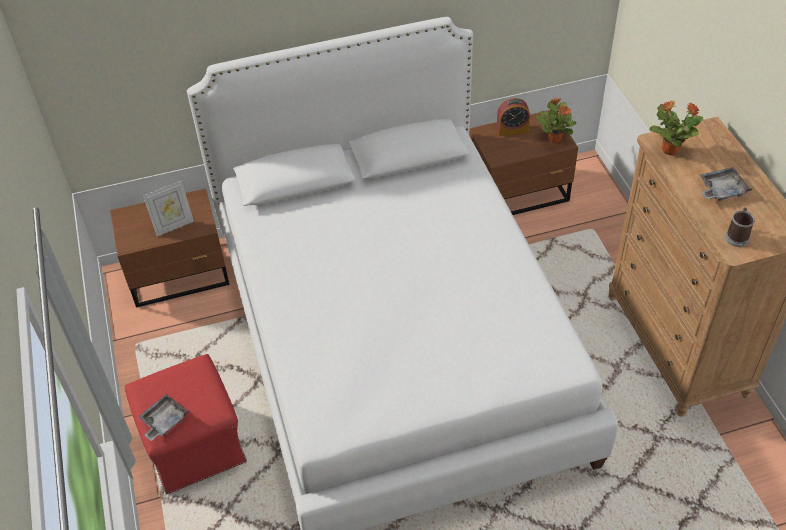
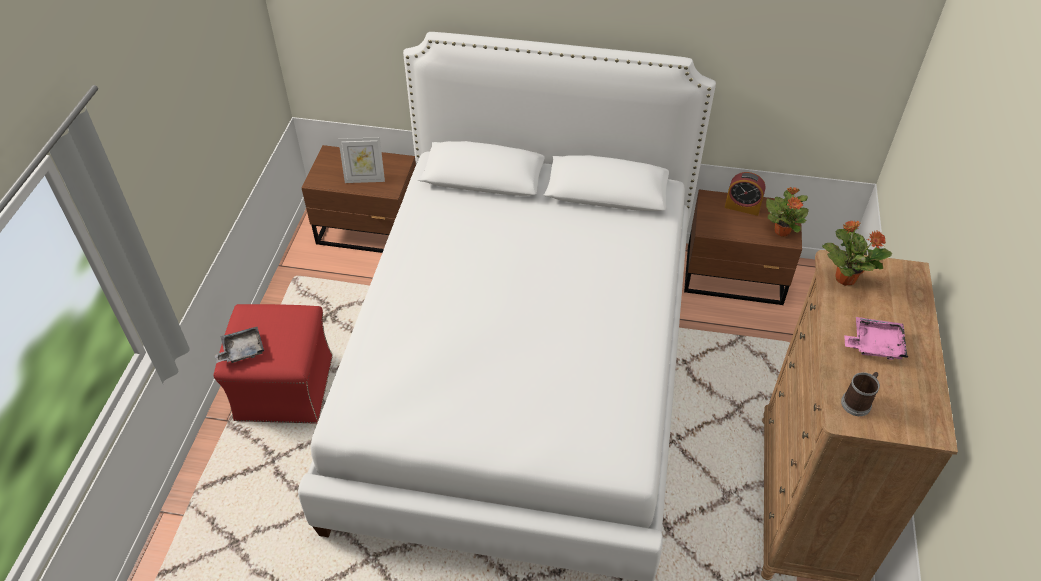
camera: 25 degrees right, 0 degrees up
grey tray [700,167,752,201] -> pink tray [844,317,908,360]

